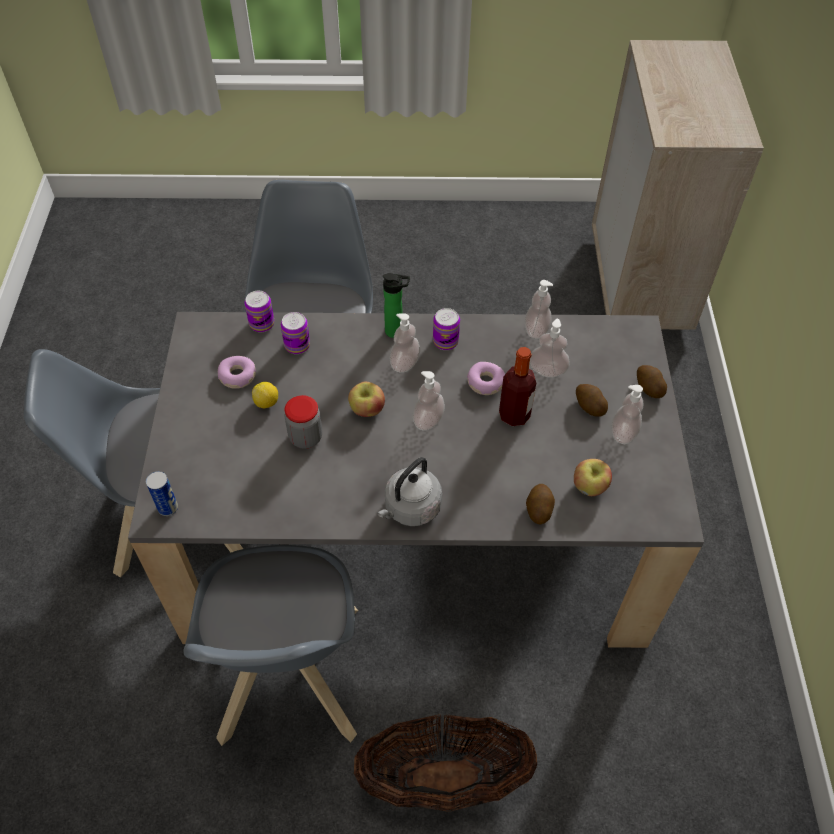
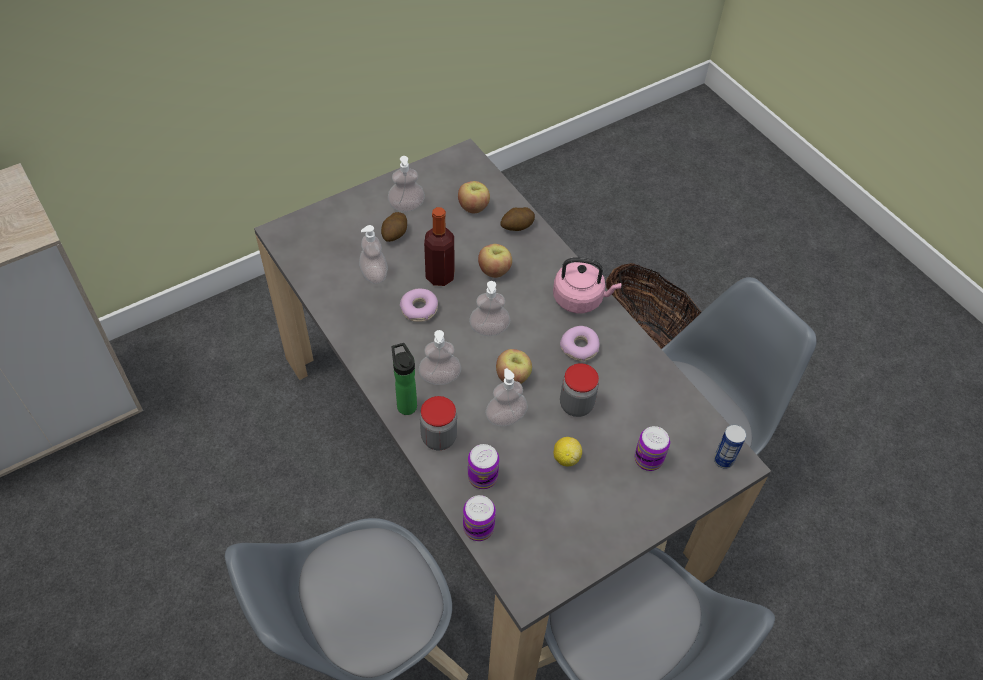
camera: 125 degrees left, 0 degrees up
donut [218,356,256,389] -> donut moved to [560,326,600,361]
grey kettle [377,457,442,526] -> pink kettle [553,257,621,313]
can [433,308,460,350] -> can moved to [635,426,670,471]
soap dispenser [525,280,553,339] -> soap dispenser moved to [485,368,528,426]
potato [637,365,667,398] -> none
none -> jar [420,396,457,450]
none -> apple [478,244,512,278]

